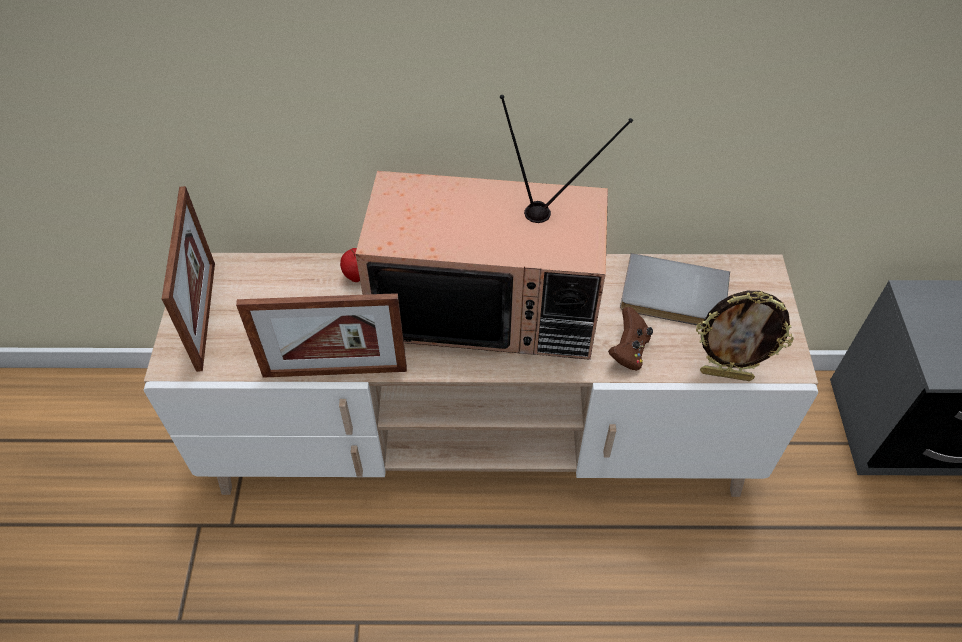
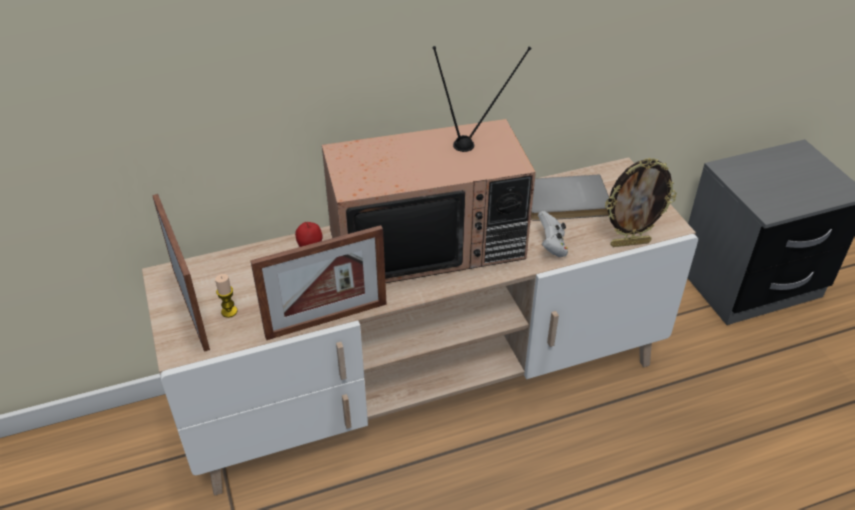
camera: 20 degrees left, 10 degrees down
brown game controller [608,307,653,371] -> white game controller [538,211,568,257]
none -> candle [215,274,237,318]

